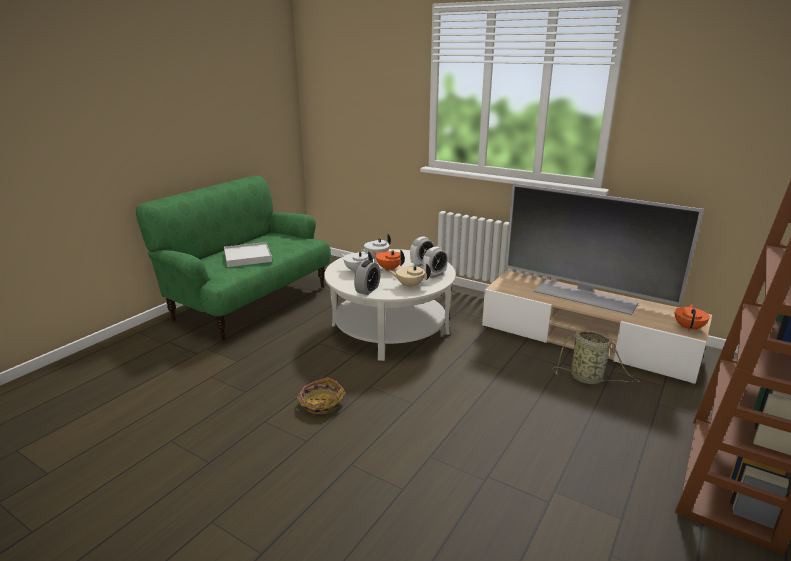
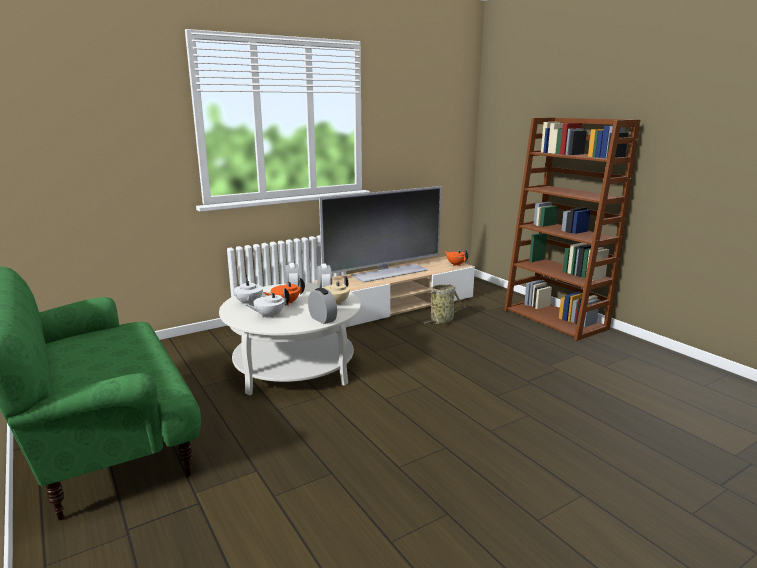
camera: 65 degrees left, 5 degrees down
white tray [224,242,272,267] -> none
basket [296,377,346,415] -> none

